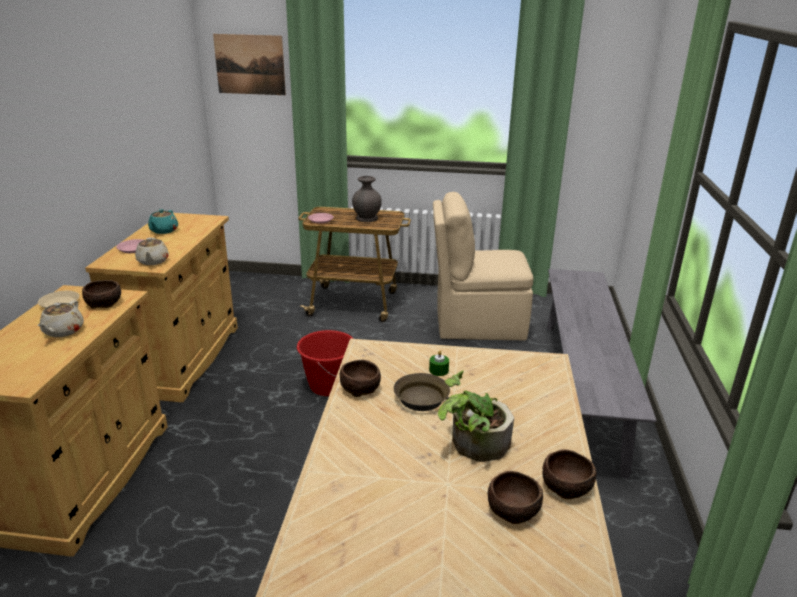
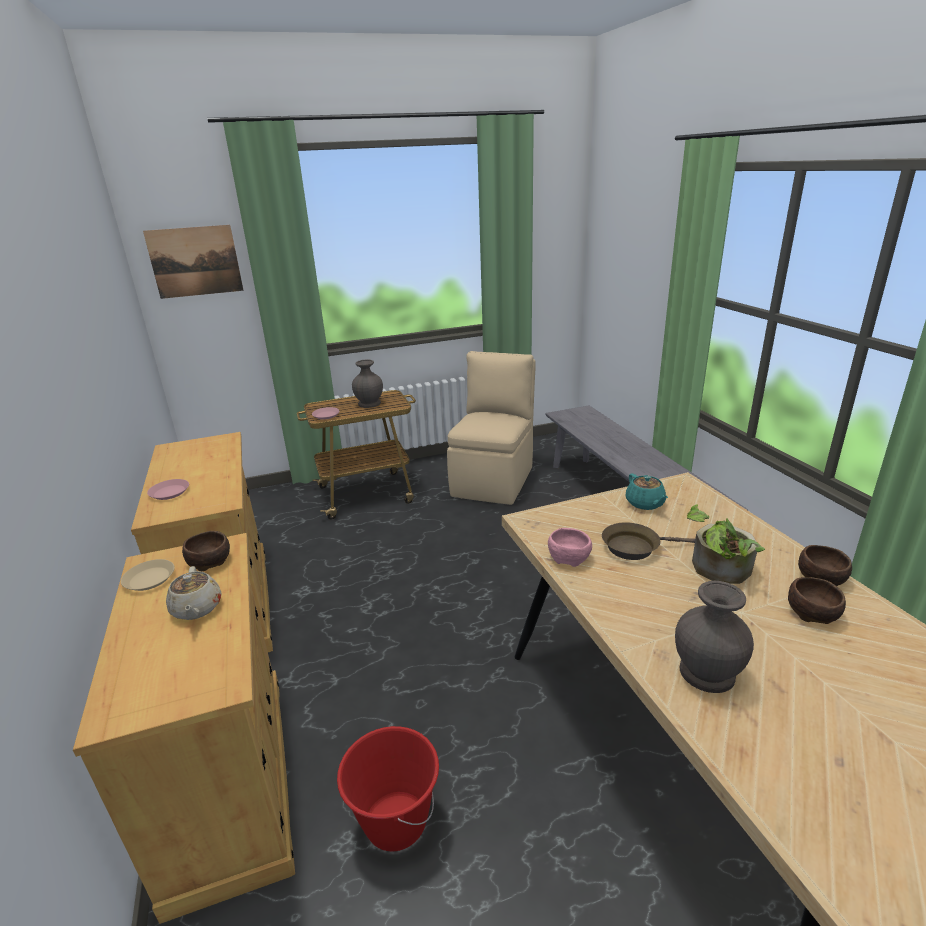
camera: 25 degrees left, 0 degrees up
beige teapot [135,237,169,265] -> none
turquoise teapot [148,209,178,234] -> turquoise teapot moved to [626,474,668,510]
red bucket [297,330,354,396] -> red bucket moved to [337,726,439,851]
brown bowl [340,360,381,397] -> pink bowl [548,528,592,567]
green candle [429,351,449,376] -> none
beige chair [433,192,533,341] -> beige chair turned 135 degrees clockwise [447,351,536,505]
none -> grey vase [675,581,754,693]

